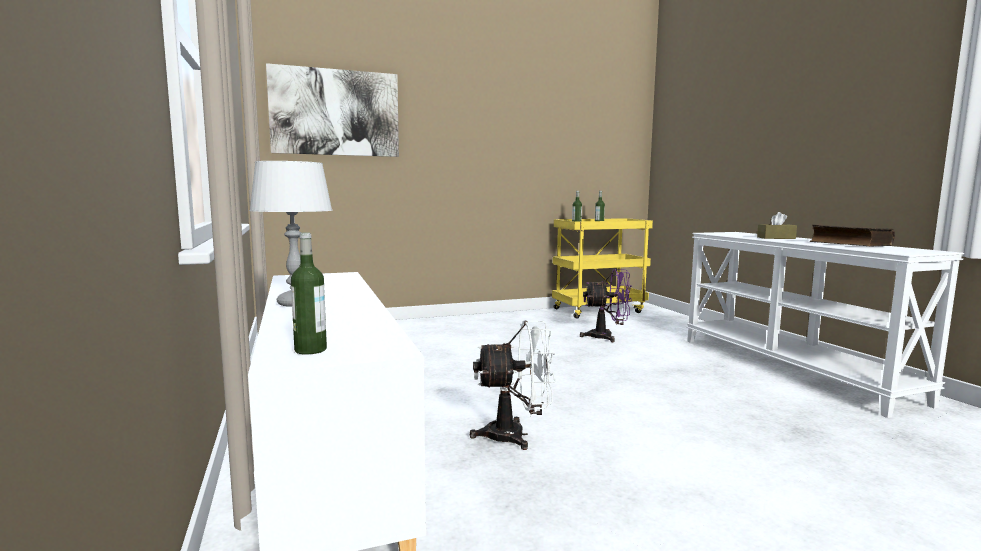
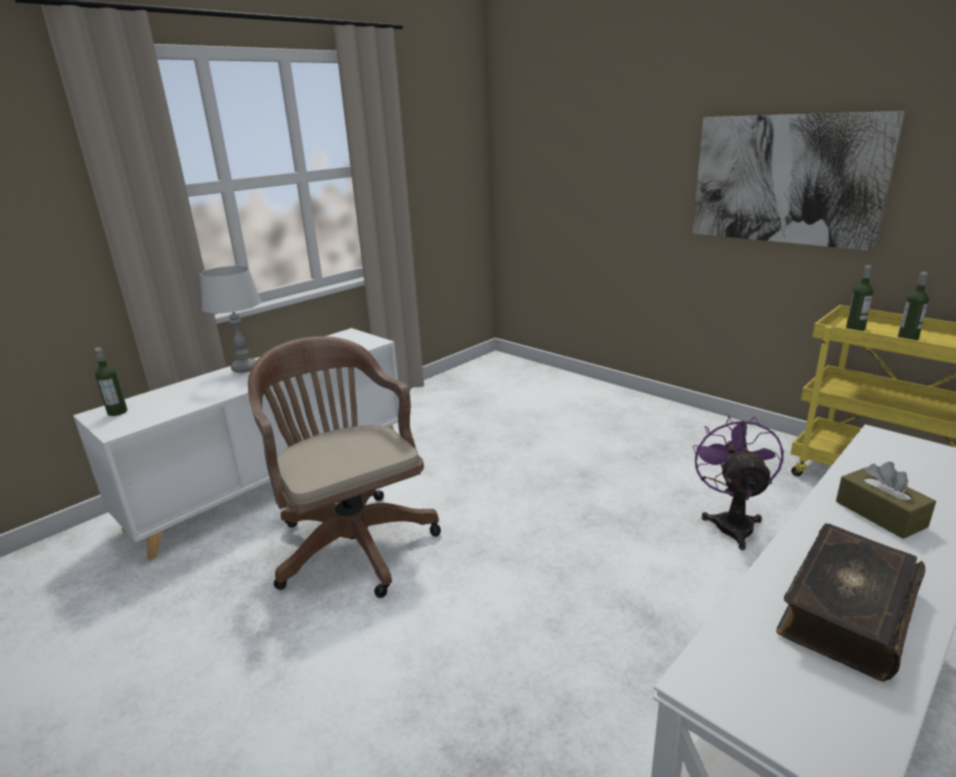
camera: 65 degrees right, 15 degrees up
picture [266,63,399,157] -> picture moved to [692,111,905,251]
white fan [470,320,555,450] -> brown office chair [248,336,441,598]
purple fan [580,268,632,342] -> purple fan turned 150 degrees counterclockwise [693,415,784,550]

